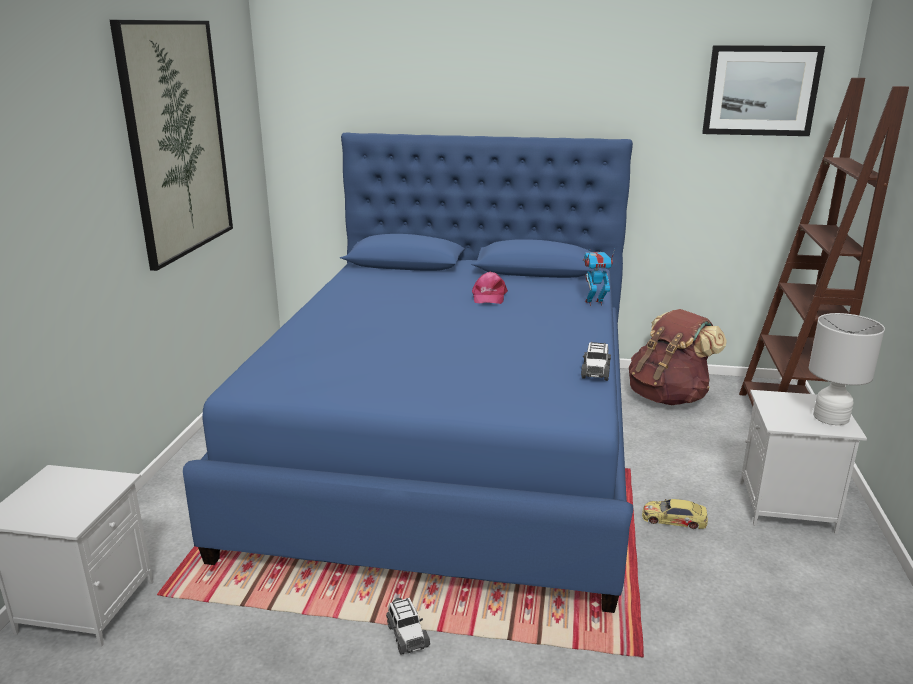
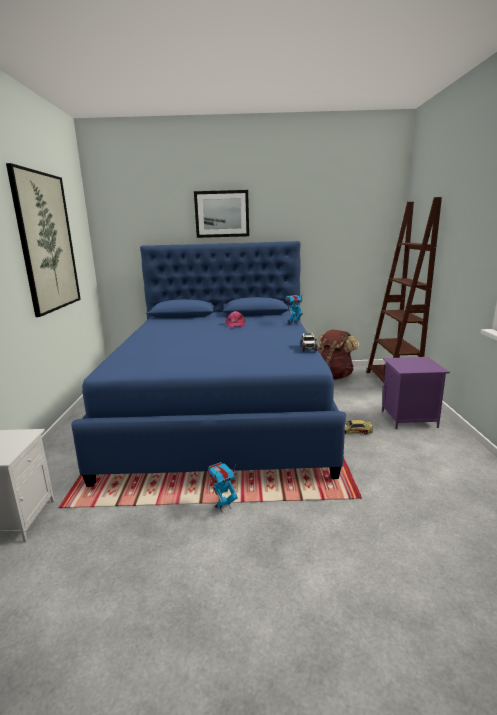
camera: 10 degrees left, 5 degrees down
toy car [386,598,430,655] -> toy robot [207,462,237,513]
picture [702,45,825,136] -> picture moved to [194,190,249,238]
grey nightstand [740,390,867,534] -> purple nightstand [382,357,450,429]
grey table lamp [809,313,885,425] -> none

